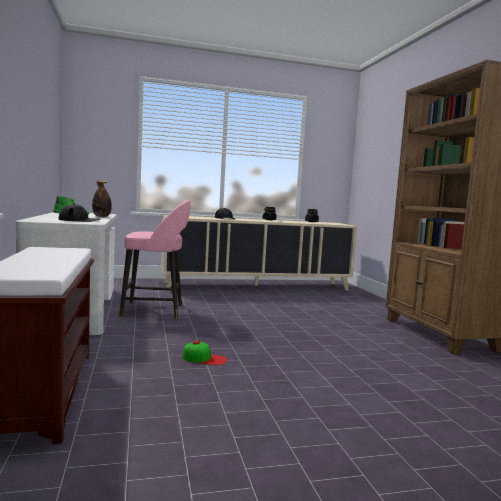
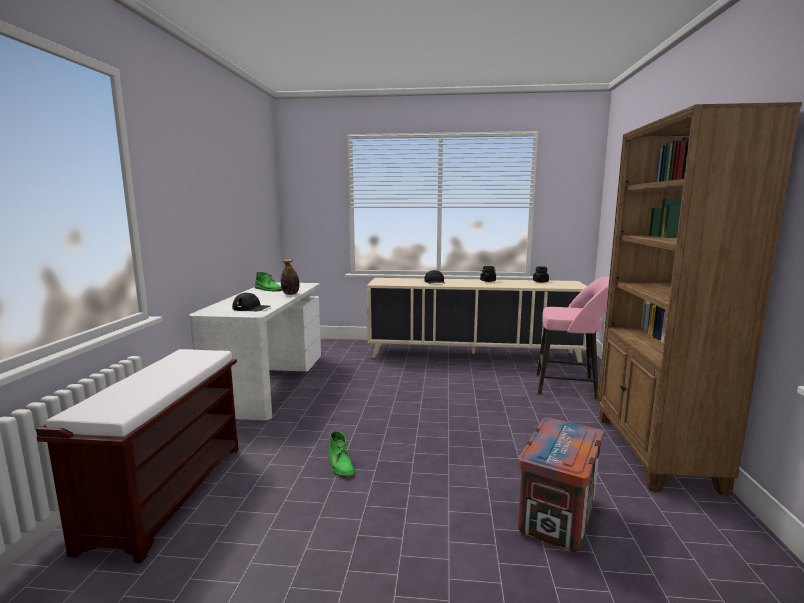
camera: 20 degrees right, 5 degrees up
pink stool [119,200,191,319] -> pink stool moved to [537,277,609,400]
cap [182,340,228,365] -> green boot [328,431,355,477]
none -> crate [518,417,603,552]

